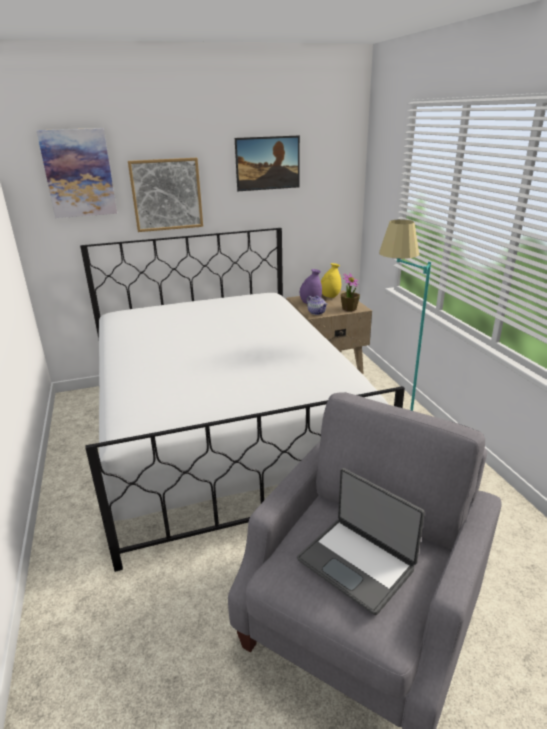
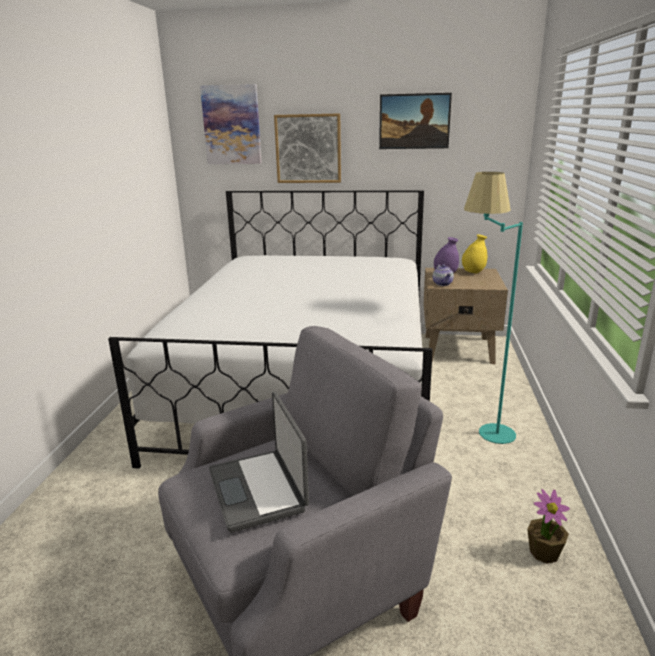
camera: 25 degrees right, 5 degrees down
potted plant [341,273,360,311] -> potted plant moved to [527,489,570,563]

